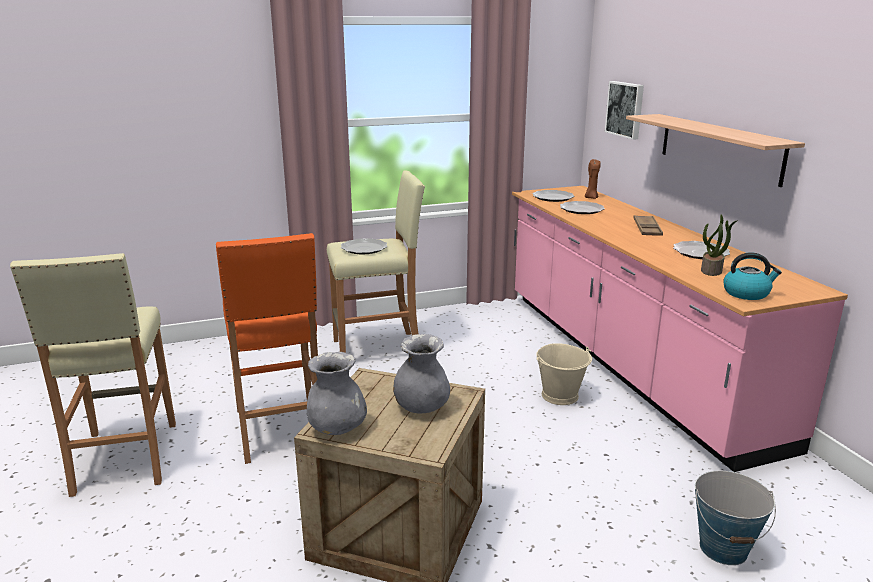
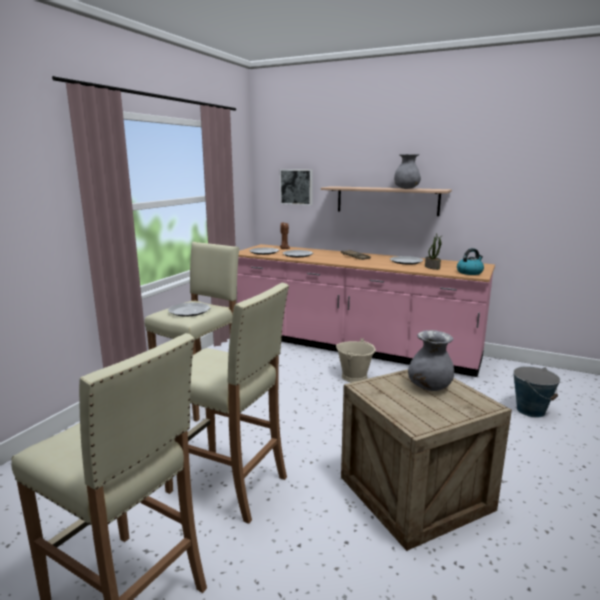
camera: 45 degrees left, 5 degrees down
orange stool [216,233,318,464] -> beige stool [165,283,289,524]
grey vase [307,352,367,435] -> grey vase moved to [394,154,421,189]

